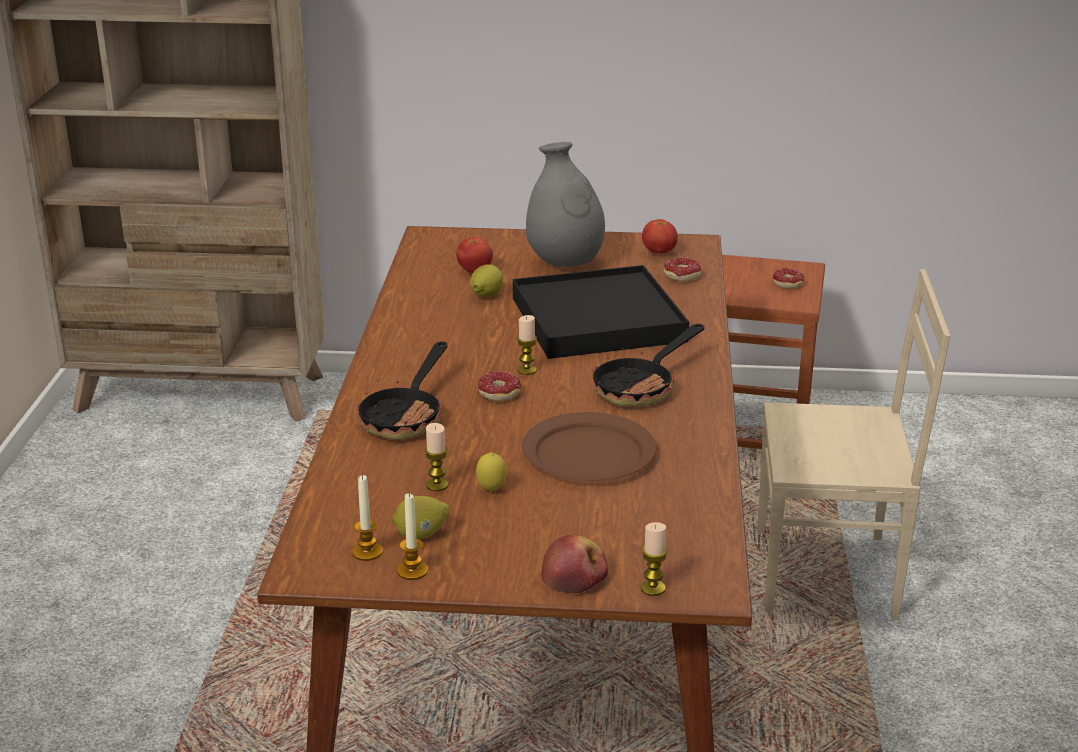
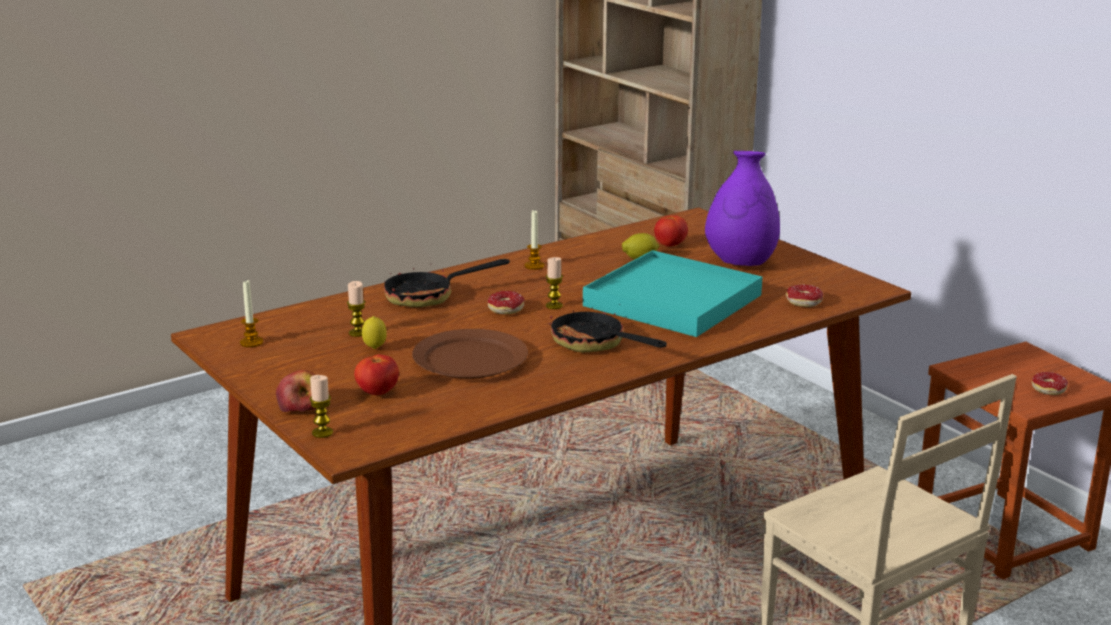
camera: 50 degrees right, 5 degrees down
lemon [392,496,449,539] -> none
candle [397,493,428,580] -> candle moved to [524,209,545,270]
black tray [513,265,689,359] -> turquoise tray [583,250,762,337]
grey vase [526,142,605,267] -> purple vase [705,151,780,266]
frying pan [592,324,704,407] -> frying pan turned 45 degrees clockwise [549,304,667,353]
tomato [642,219,678,254] -> tomato moved to [354,354,399,395]

